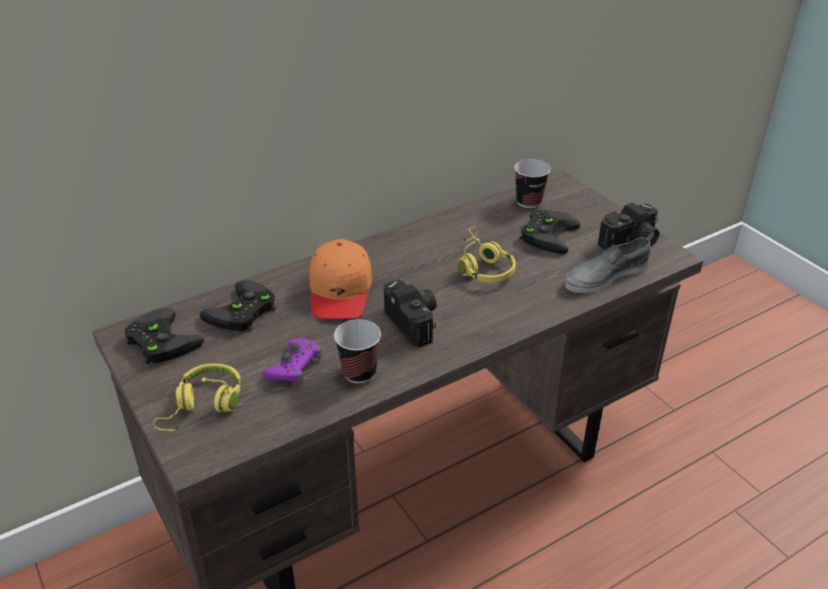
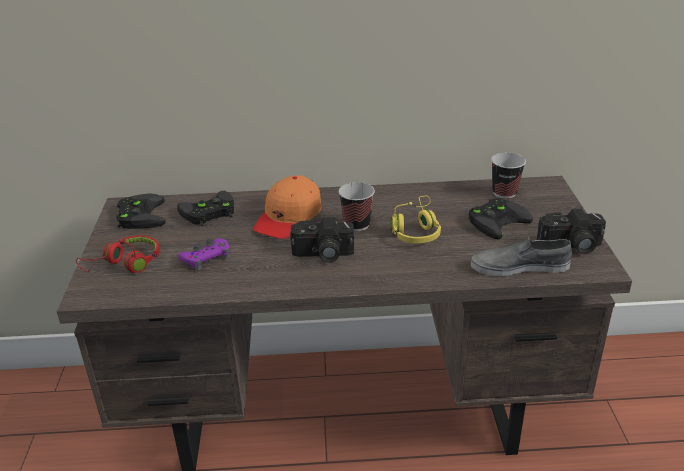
camera: 30 degrees right, 5 degrees down
yellow headphones [153,364,242,431] -> red headphones [76,235,160,273]
cup [334,319,381,384] -> cup moved to [339,182,375,231]
camera [384,280,437,348] -> camera turned 90 degrees clockwise [290,217,354,263]

